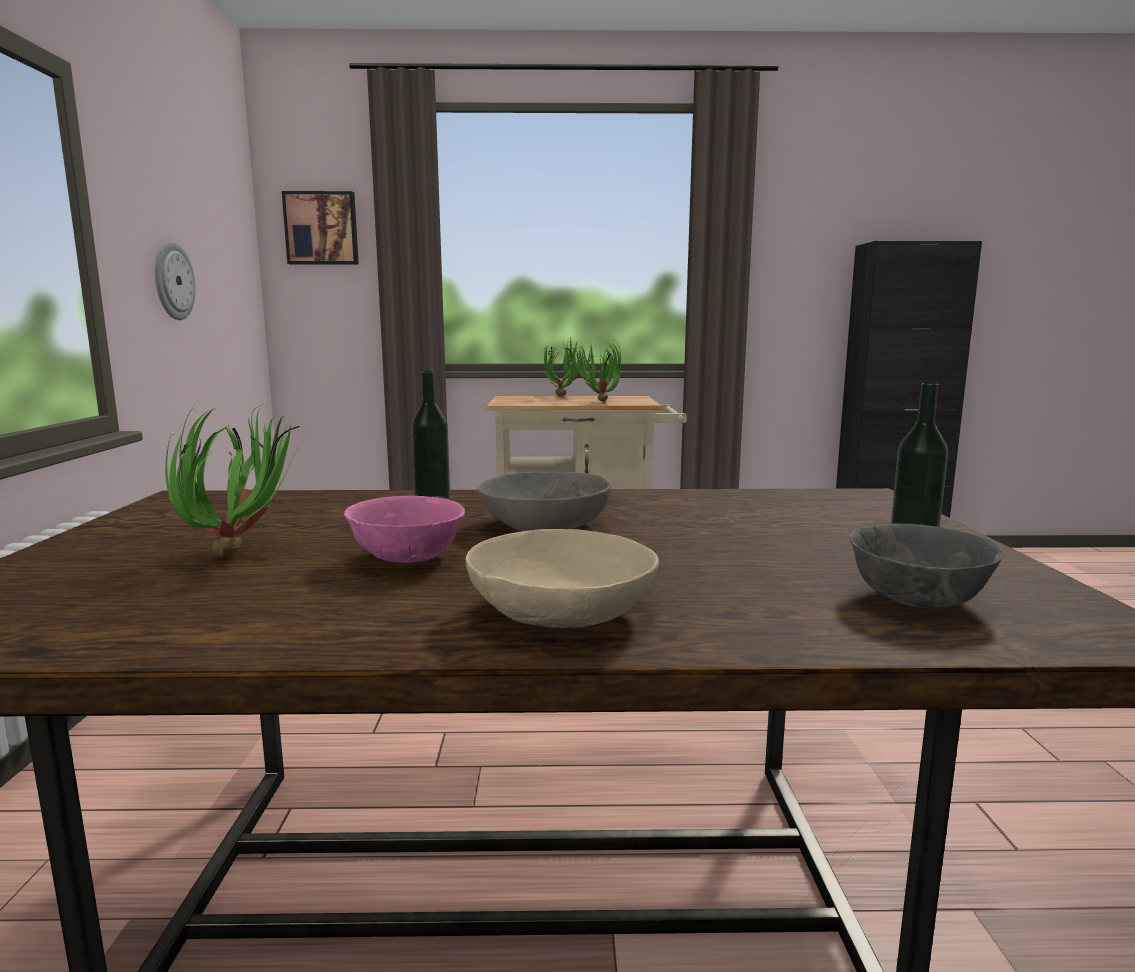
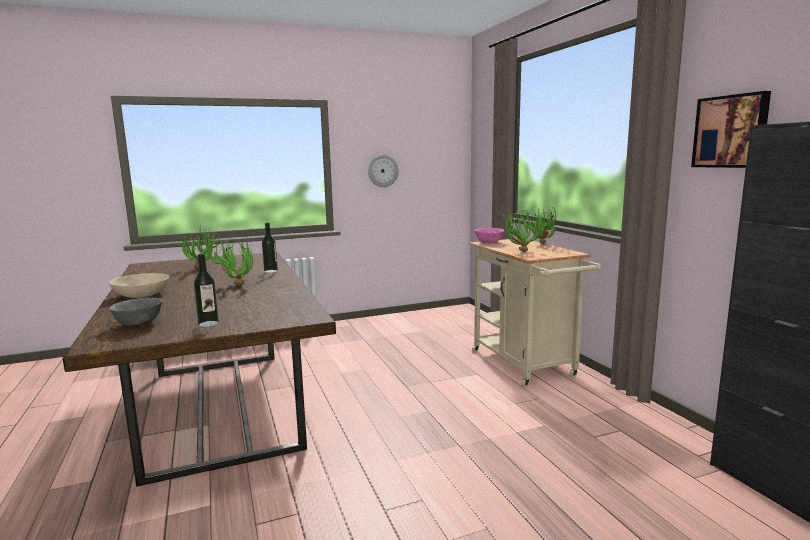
camera: 70 degrees right, 0 degrees up
picture [282,191,359,265] -> picture moved to [691,91,771,168]
pink bowl [344,496,465,563] -> pink bowl moved to [474,228,504,243]
grey bowl [478,472,611,531] -> potted plant [207,240,253,286]

